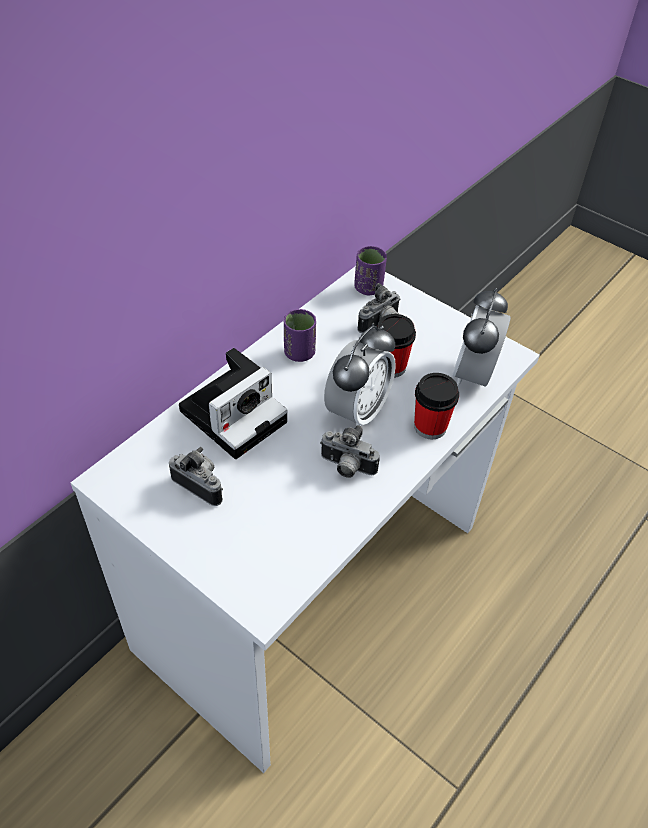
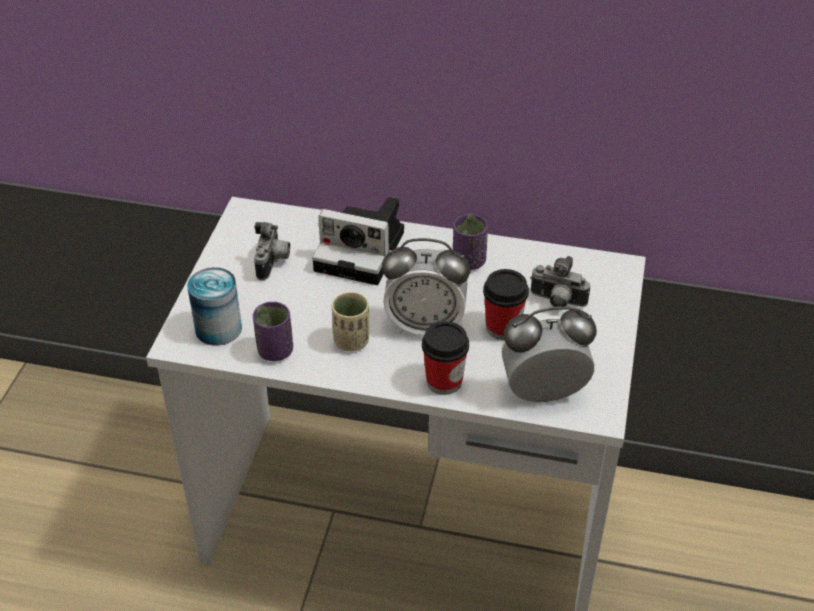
camera: 65 degrees right, 5 degrees down
camera [320,425,380,478] -> beige cup [332,292,369,351]
purple cup [354,246,387,295] -> purple cup moved to [253,302,293,361]
none -> can [187,267,242,346]

